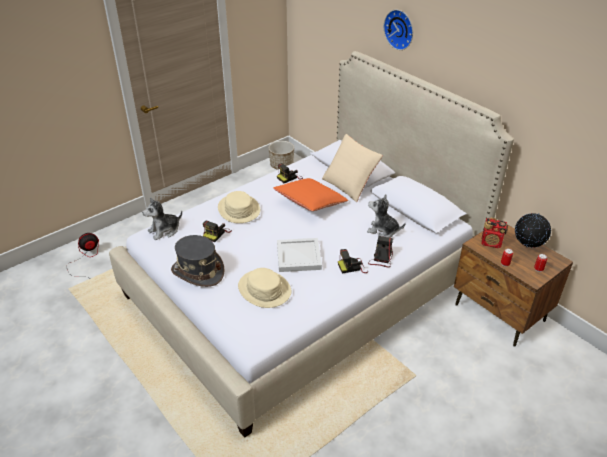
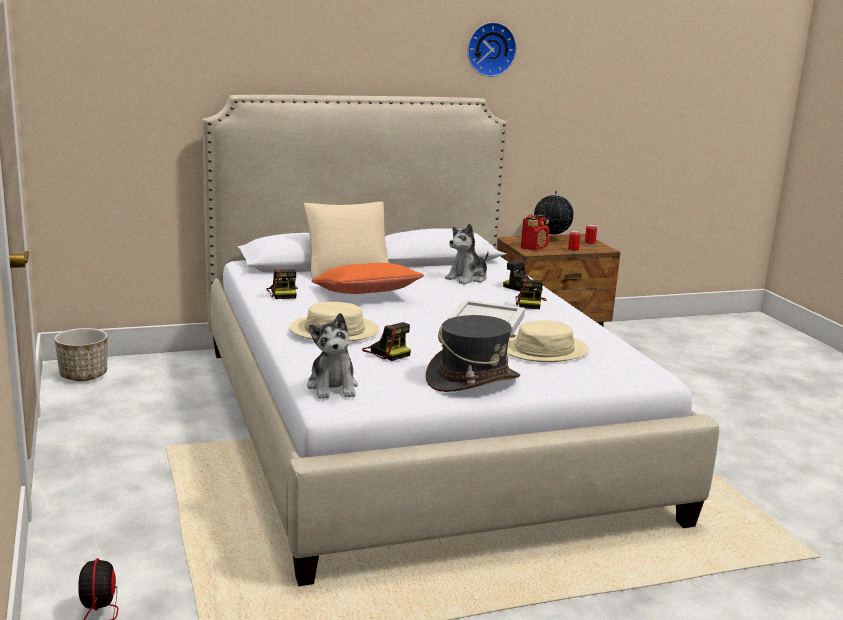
camera: 70 degrees left, 20 degrees down
wall clock [384,10,413,50] -> wall clock moved to [467,22,517,77]

